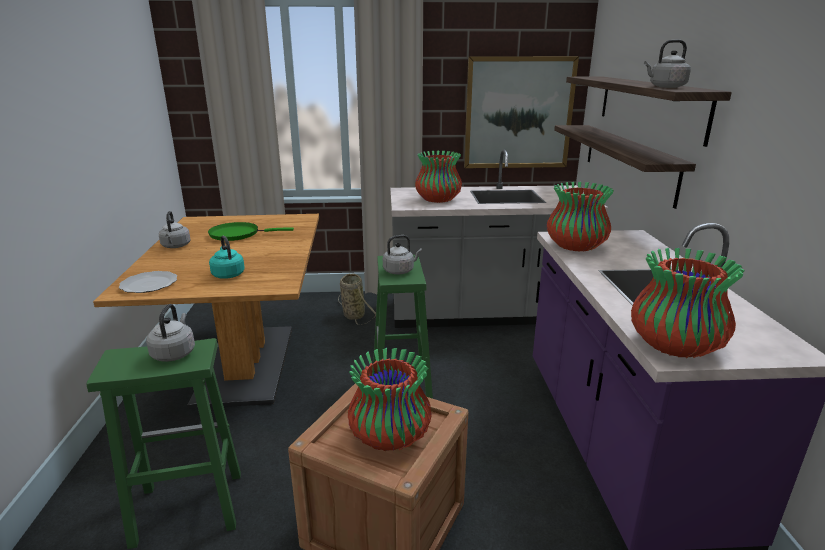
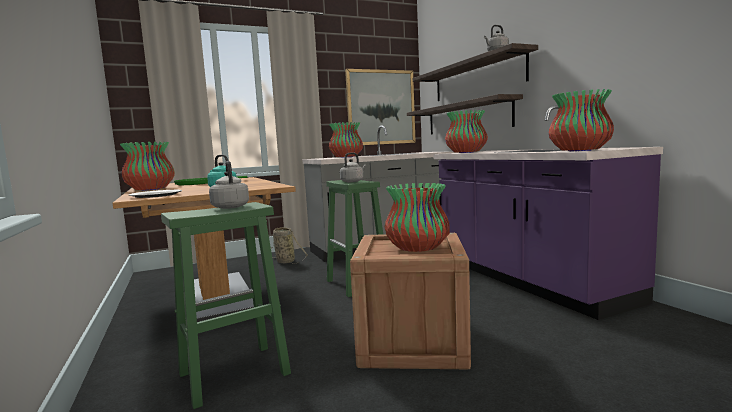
camera: 20 degrees left, 15 degrees down
grey kettle [159,211,191,248] -> vase [120,142,175,190]

